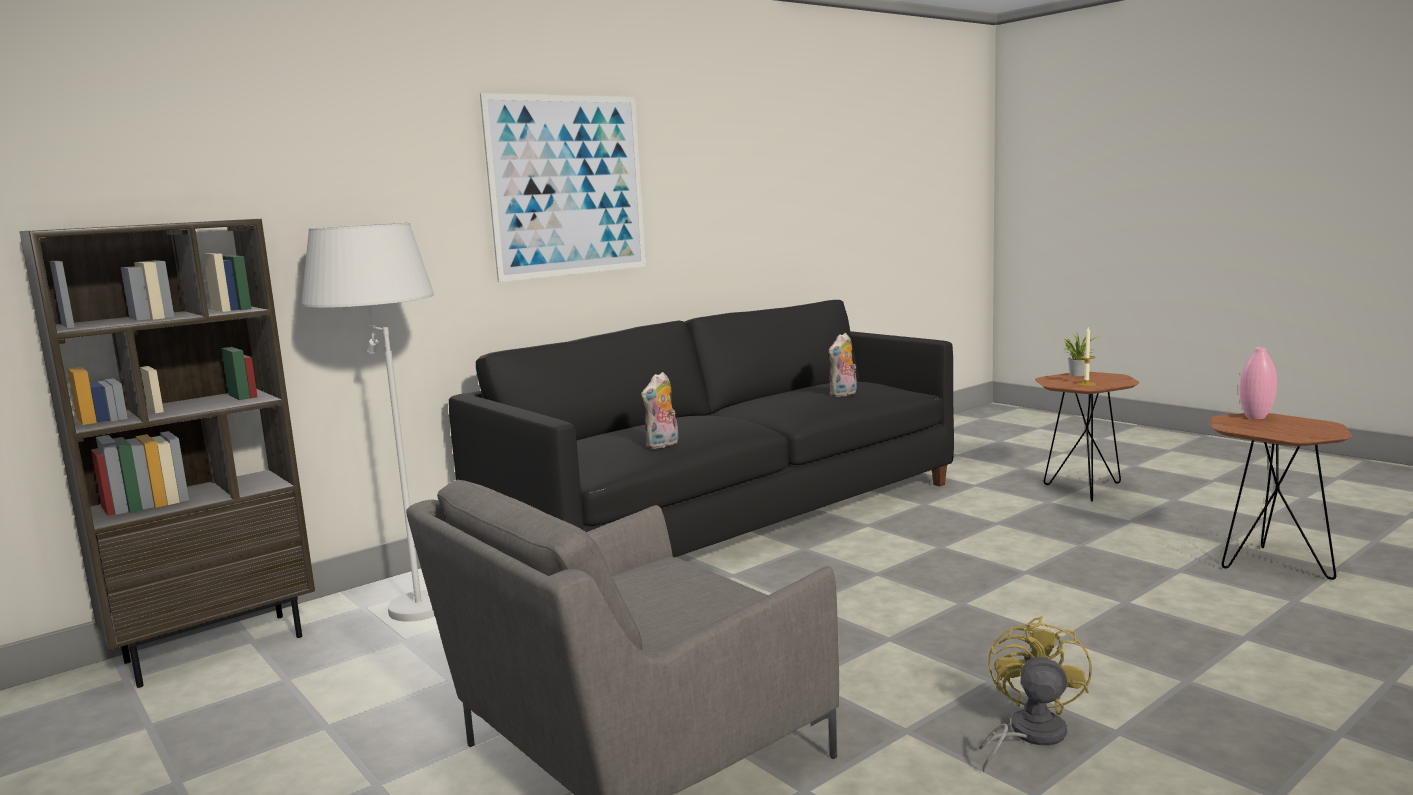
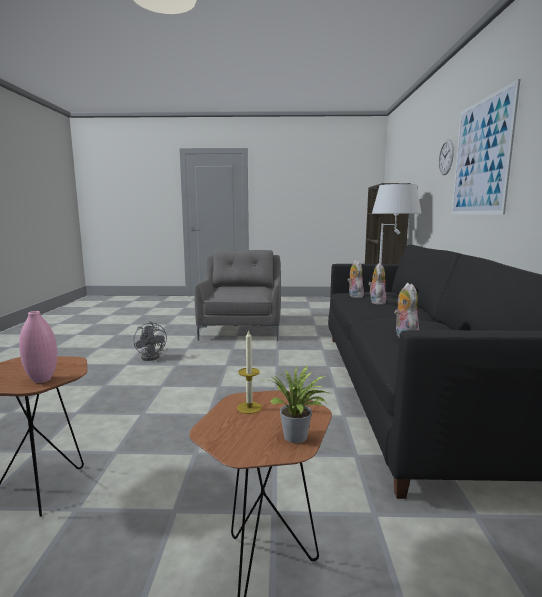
camera: 130 degrees right, 0 degrees up
yellow fan [979,616,1092,772] -> grey fan [133,321,167,361]
none -> plush toy [368,263,386,305]
none -> wall clock [439,139,454,175]

